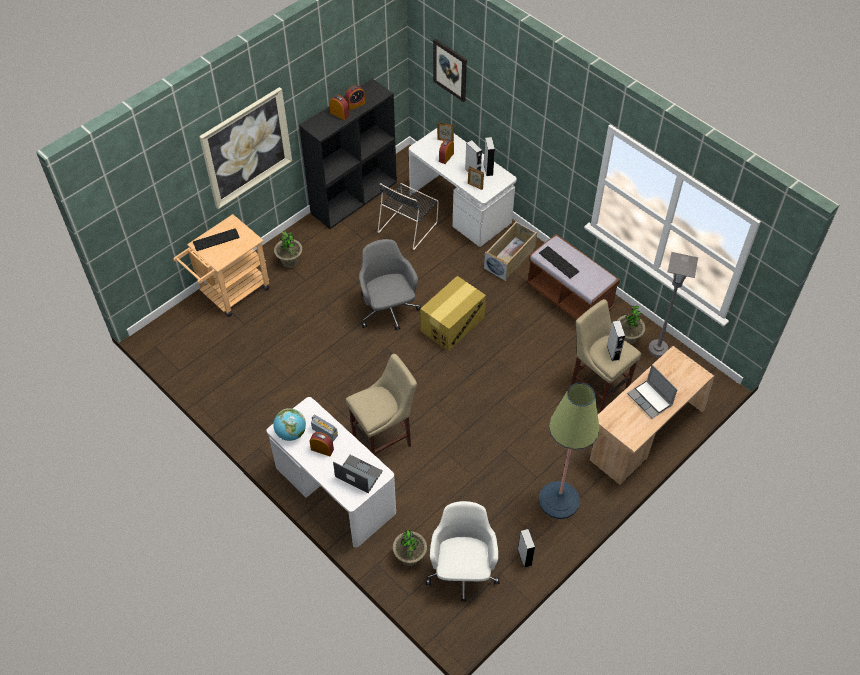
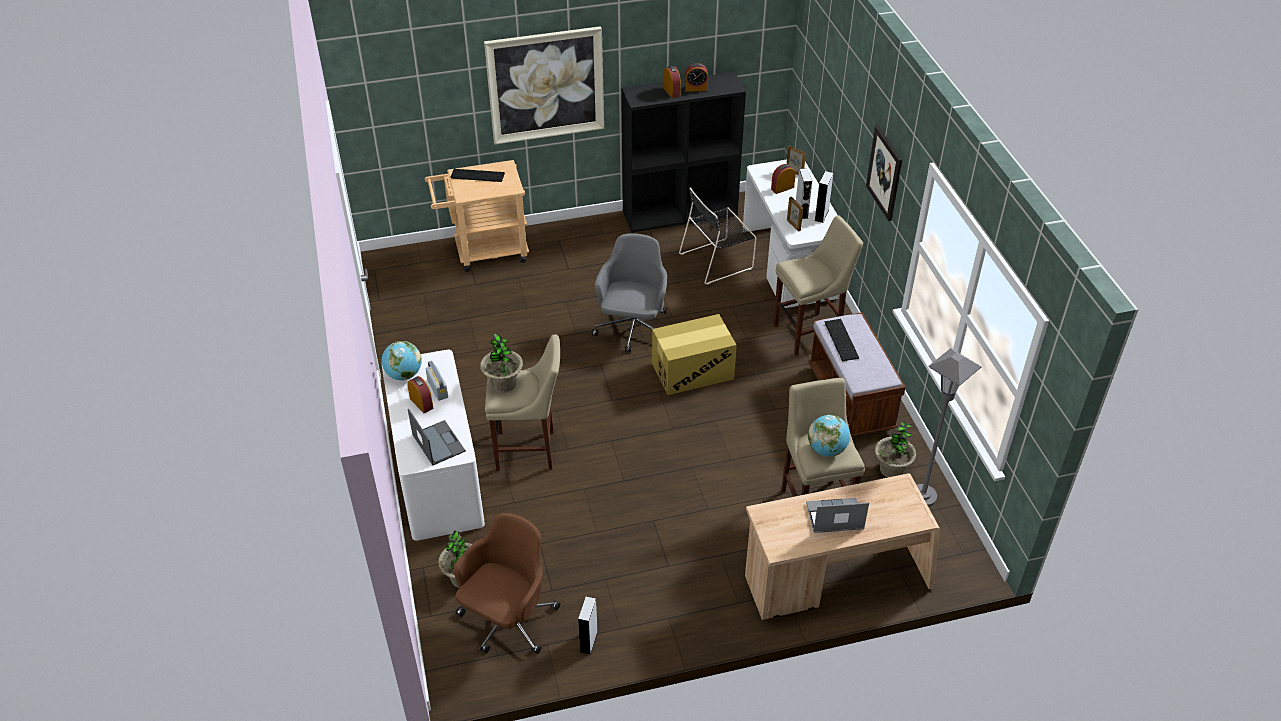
camera: 30 degrees right, 10 degrees down
potted plant [274,230,303,268] -> potted plant moved to [480,333,523,393]
white office chair [426,501,499,602] -> brown office chair [453,513,560,654]
picture [433,39,467,102] -> picture moved to [866,126,902,221]
beige storage box [484,221,537,281] -> beige stool [773,216,863,356]
floor lamp [539,383,600,519] -> none
grey speaker [607,320,625,361] -> globe [808,415,850,456]
laptop [627,365,677,419] -> laptop turned 90 degrees clockwise [806,498,869,533]

